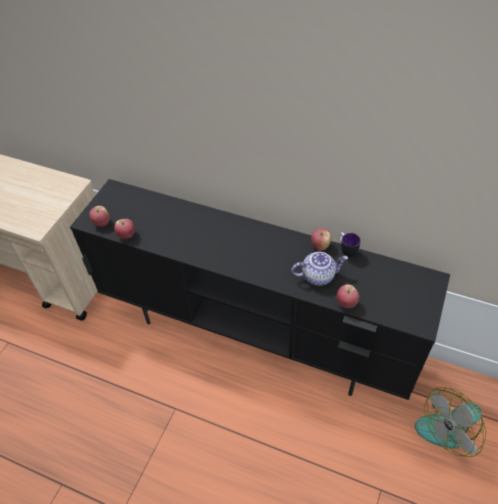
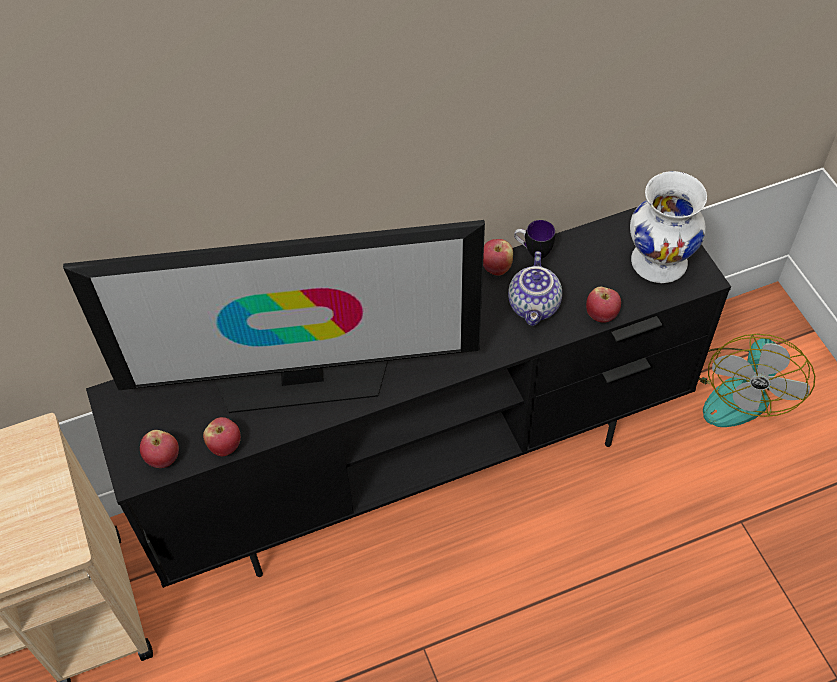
camera: 45 degrees left, 5 degrees up
teapot [291,252,348,286] -> teapot turned 150 degrees clockwise [508,251,562,326]
none -> television [63,220,485,413]
none -> white vase [630,171,707,283]

